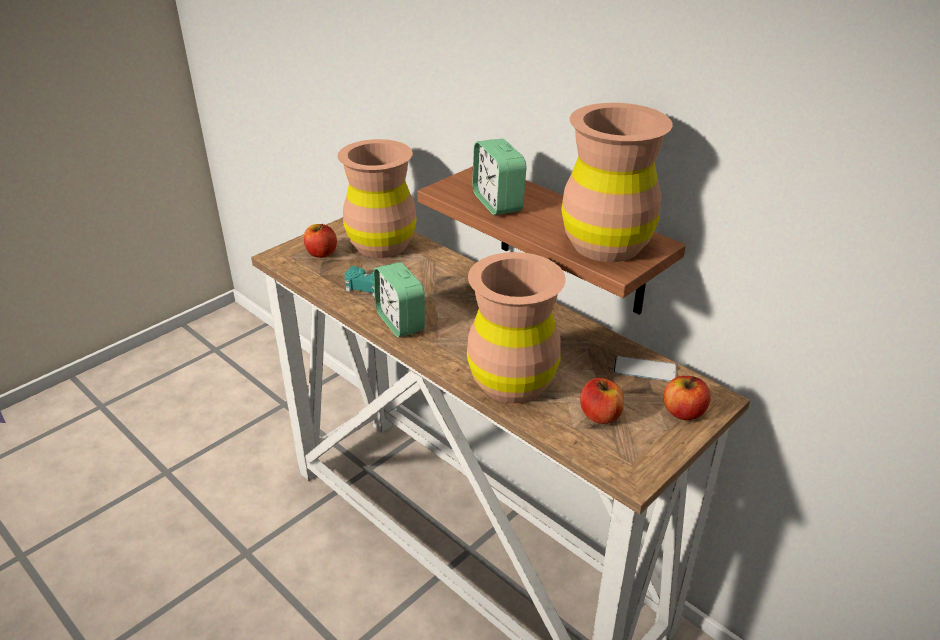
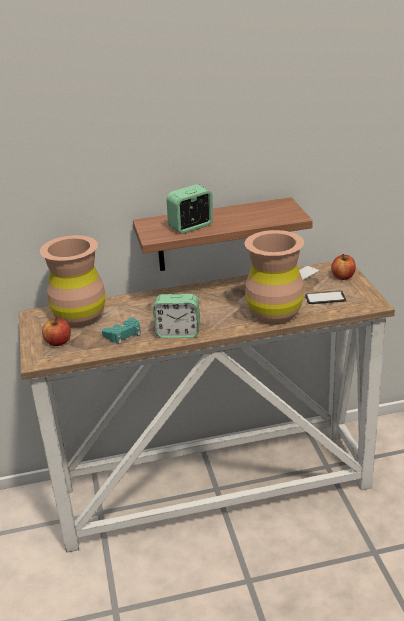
camera: 55 degrees left, 5 degrees down
alarm clock [472,139,526,215] -> alarm clock turned 135 degrees clockwise [166,184,213,234]
brown vase [561,103,673,262] -> none
apple [580,378,624,424] -> phone [305,291,346,304]

